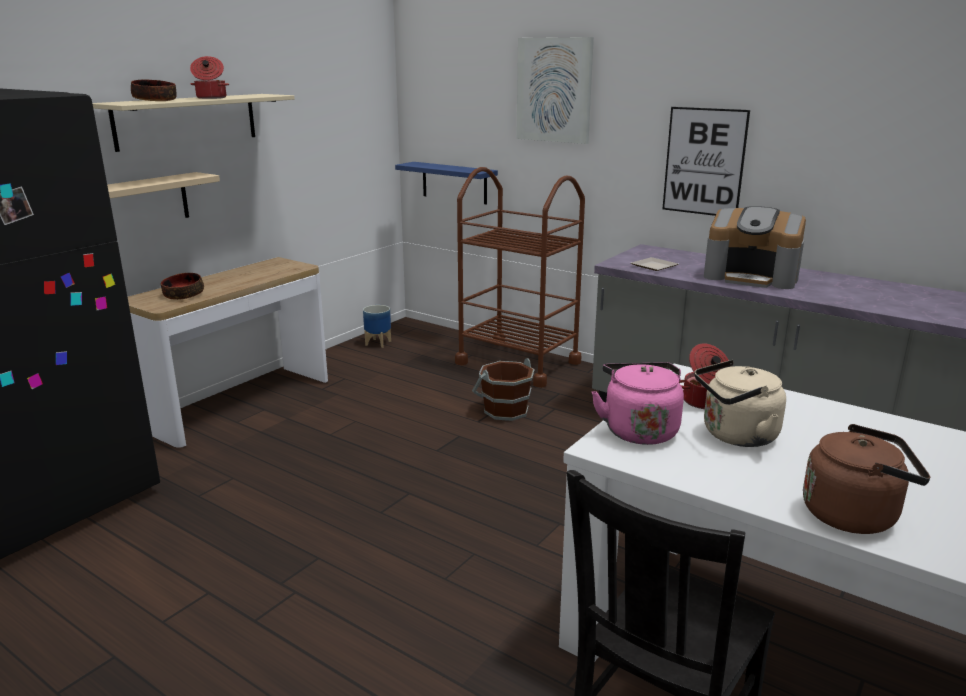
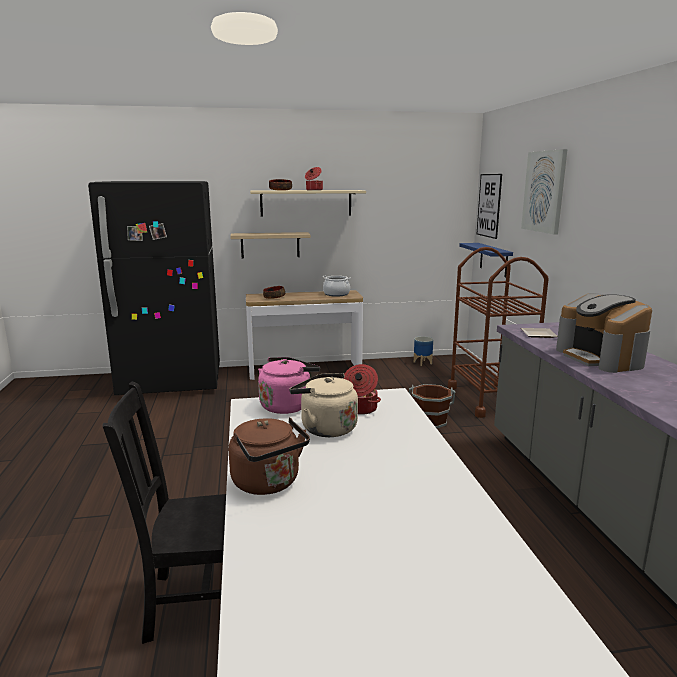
camera: 45 degrees right, 5 degrees down
picture [662,107,750,216] -> picture moved to [477,174,502,239]
none -> cooking pot [323,276,351,297]

